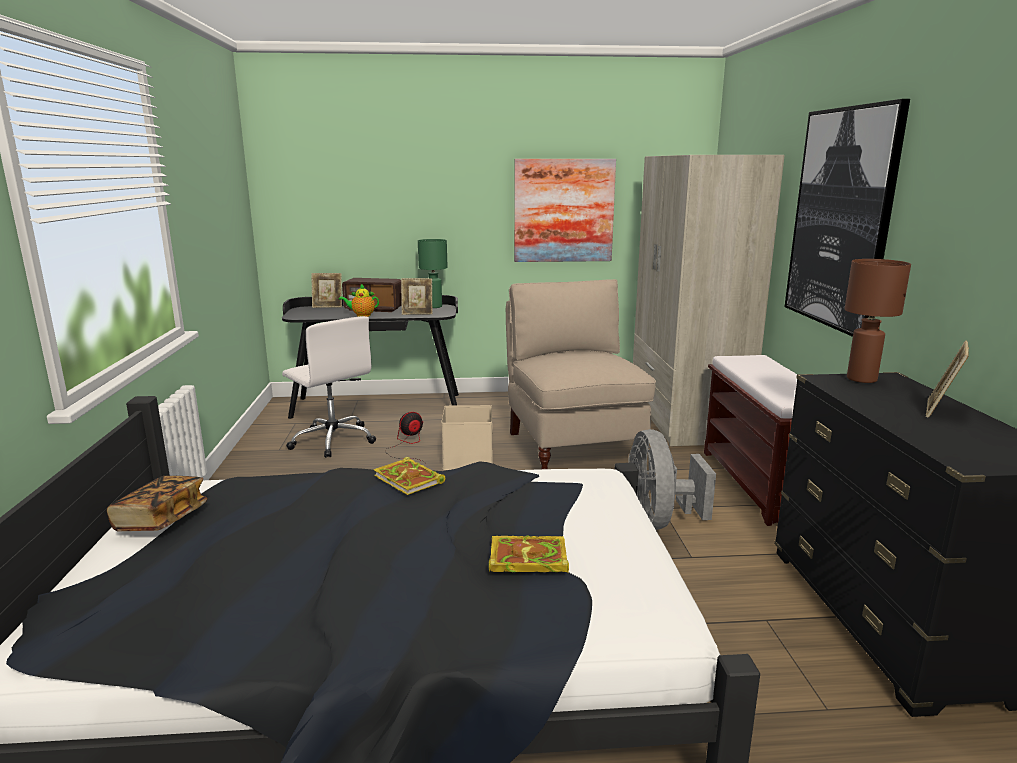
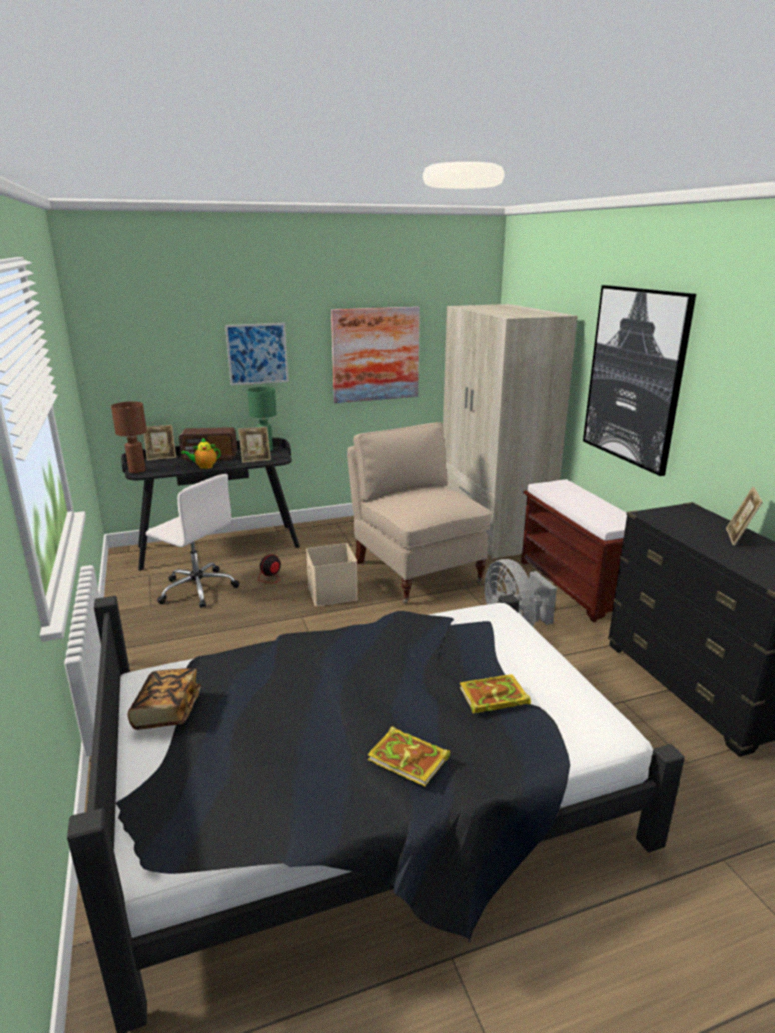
camera: 15 degrees left, 5 degrees up
book [374,457,445,495] -> book moved to [368,726,450,787]
brown table lamp [845,259,911,383] -> brown table lamp moved to [111,401,147,473]
none -> picture [225,323,288,386]

